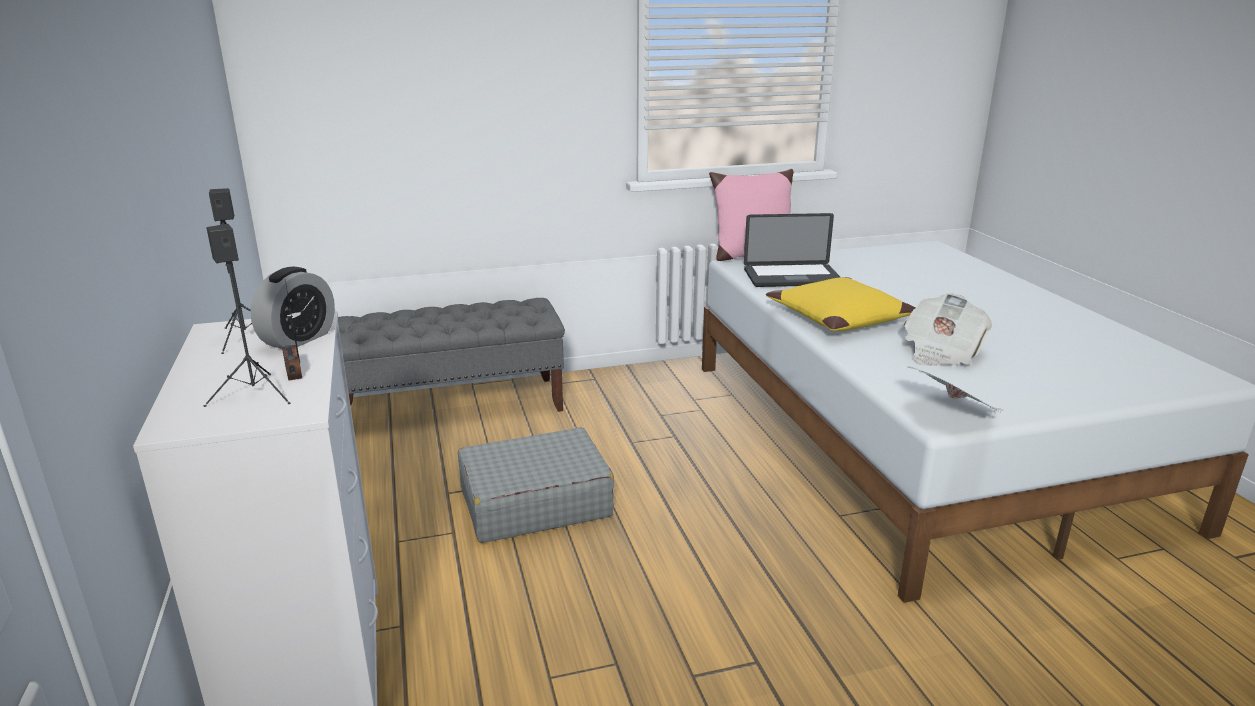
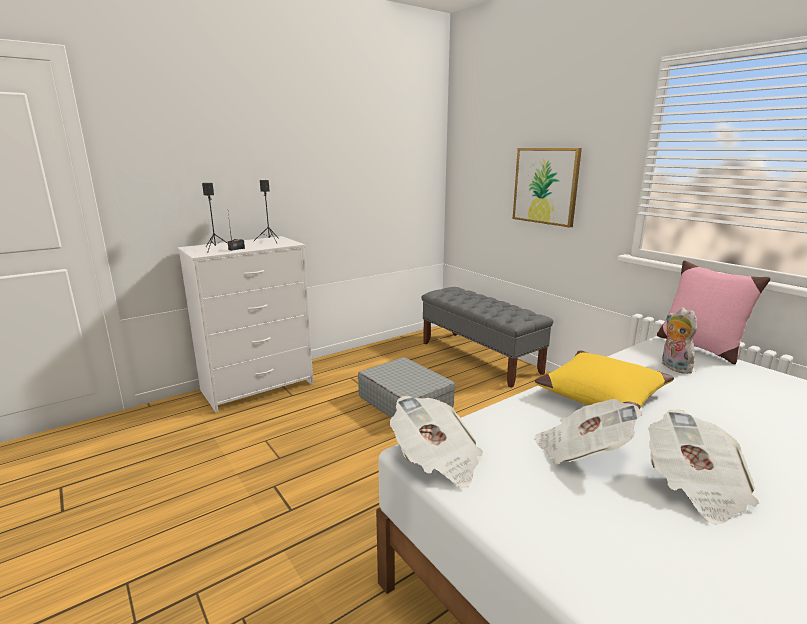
camera: 70 degrees right, 5 degrees down
alarm clock [251,267,335,349] -> none
laptop [744,213,840,287] -> plush toy [662,308,697,374]
none -> picture [513,148,582,227]
none -> newspaper [648,409,759,525]

